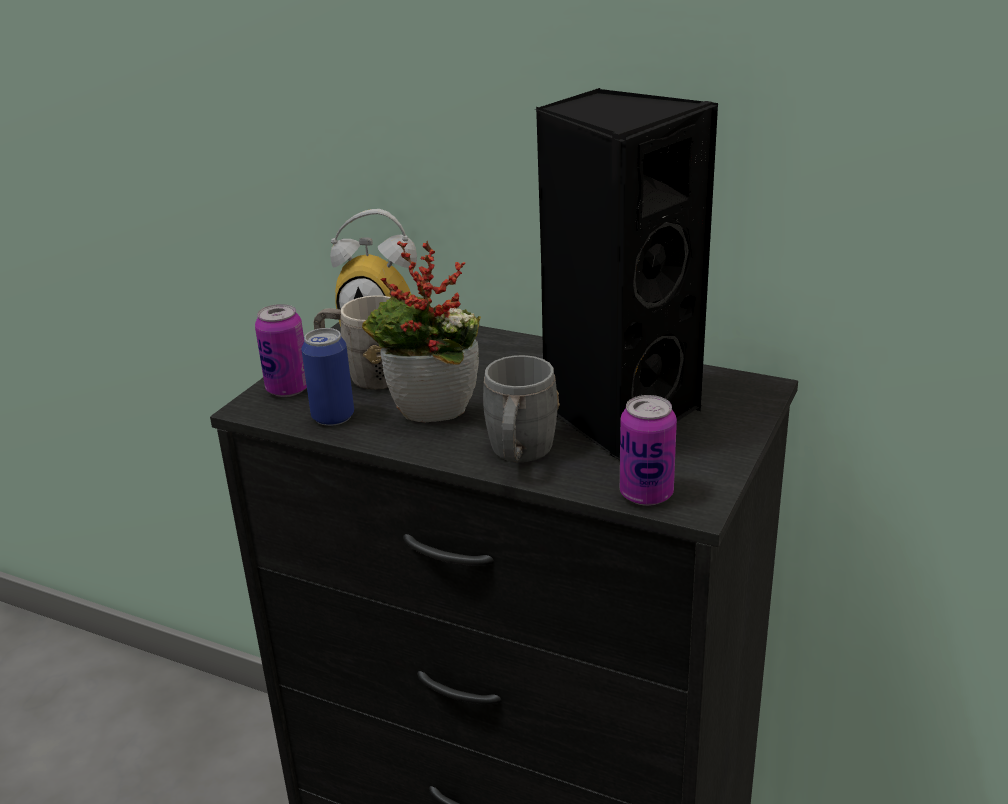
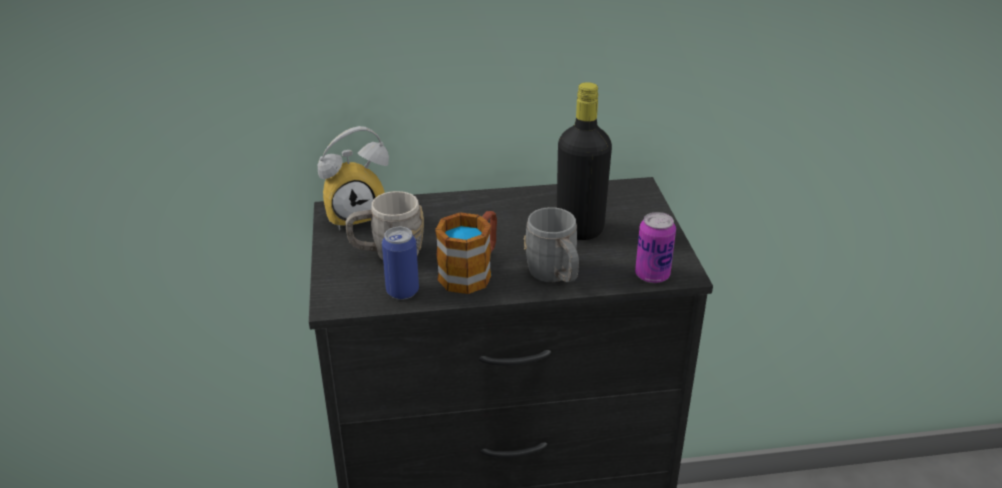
camera: 35 degrees left, 5 degrees up
can [255,304,307,397] -> none
potted plant [362,241,481,422] -> mug [435,211,497,294]
black speaker [535,88,718,460] -> black bottle [557,82,612,240]

